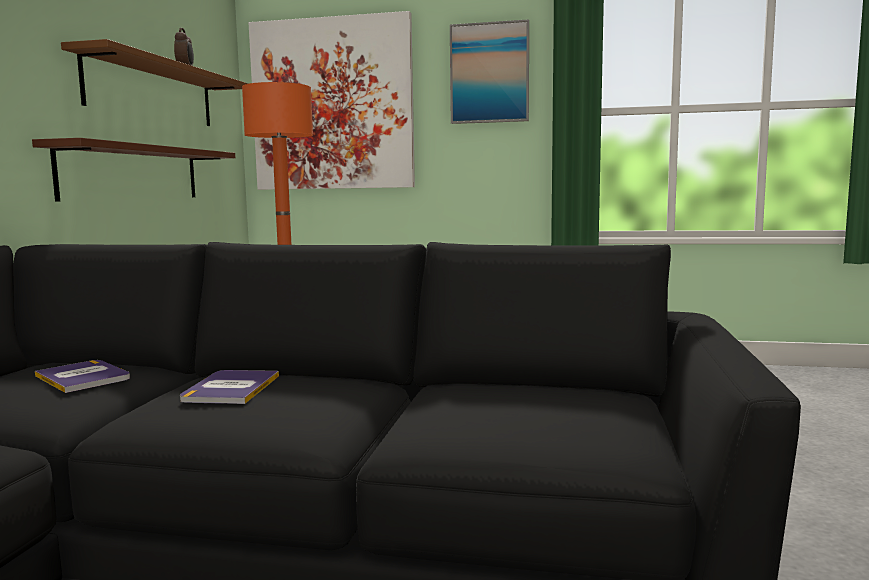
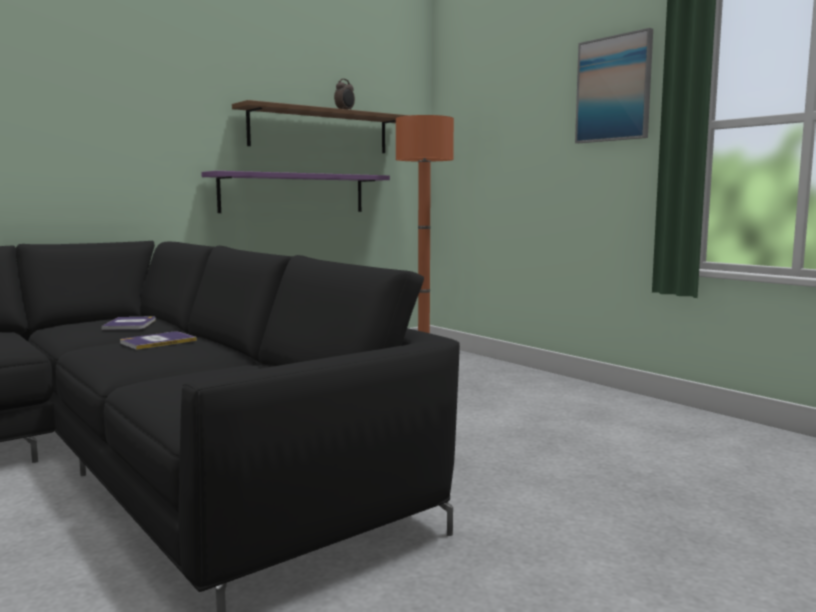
camera: 40 degrees right, 0 degrees up
brown shelf [32,138,235,202] -> purple shelf [201,171,390,213]
picture [249,11,415,190] -> none

